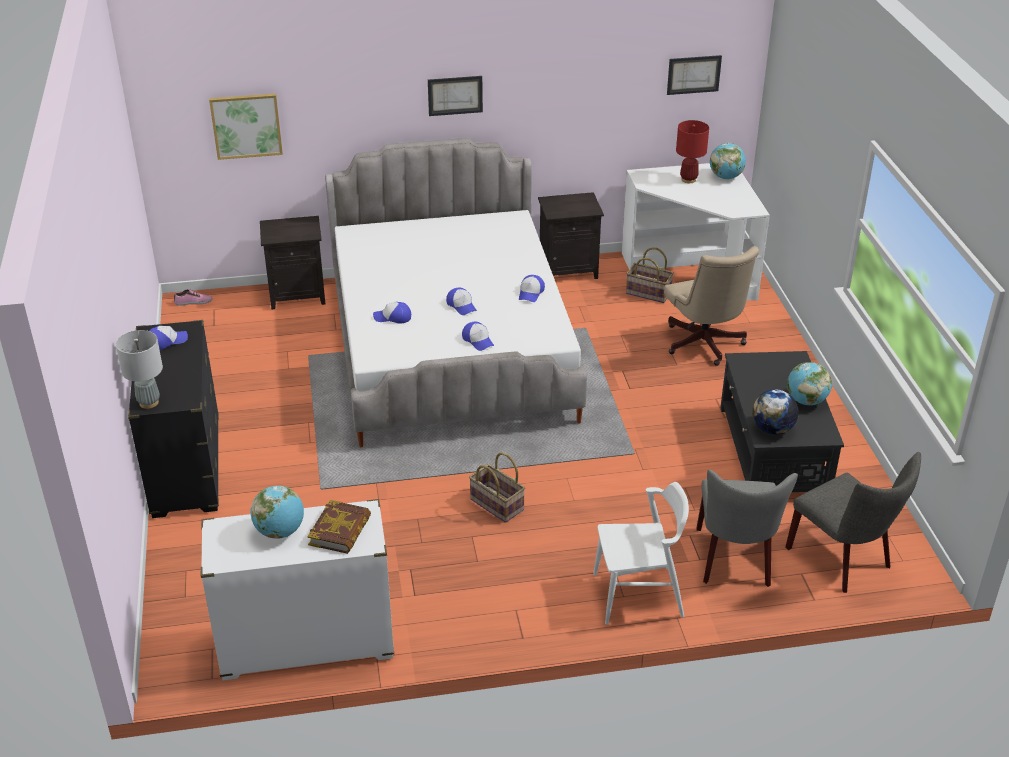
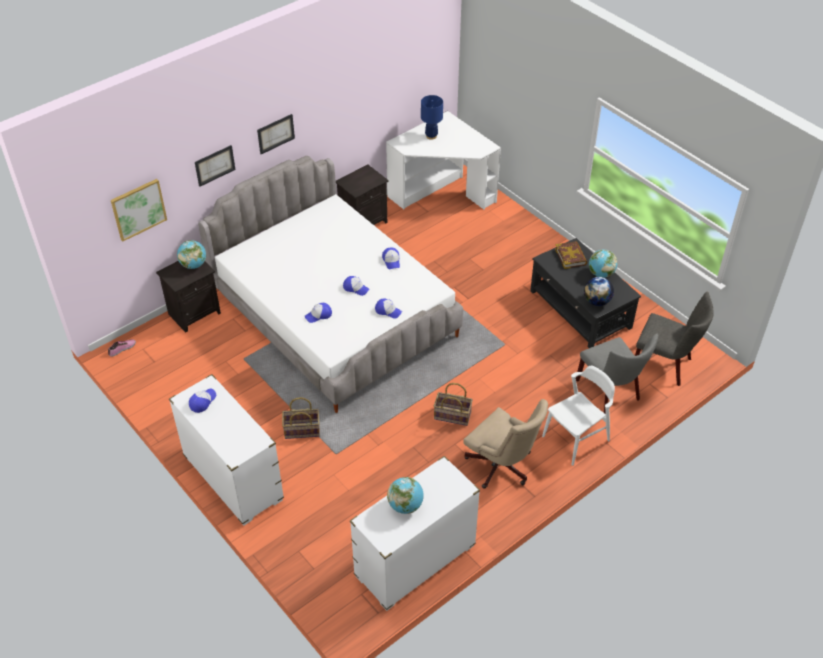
camera: 30 degrees left, 10 degrees up
grey table lamp [116,330,163,409] -> none
black dresser [128,320,219,518] -> white dresser [169,374,284,526]
book [307,500,371,554] -> book moved to [555,241,587,269]
basket [626,247,674,303] -> basket moved to [282,397,320,439]
beige office chair [664,246,759,366] -> beige office chair moved to [464,399,548,489]
picture [667,55,722,95] -> picture moved to [195,145,236,187]
red table lamp [676,120,709,183] -> blue table lamp [421,95,443,140]
globe [710,143,746,179] -> globe moved to [177,240,206,269]

